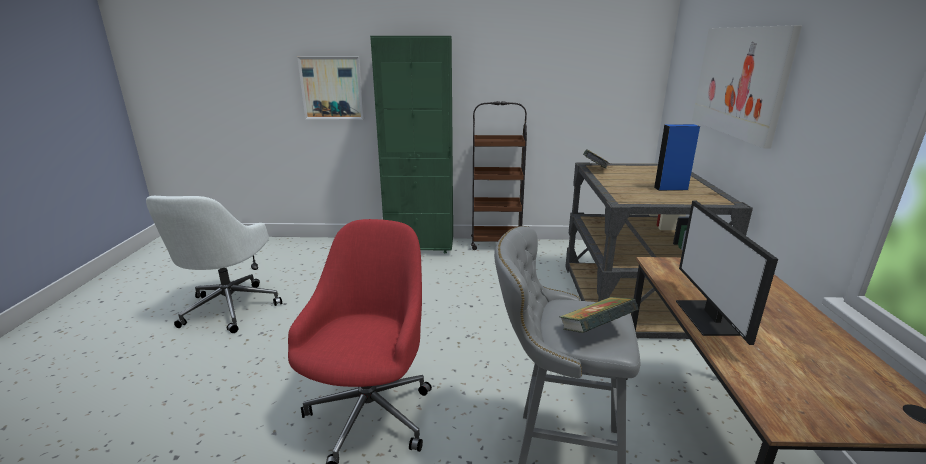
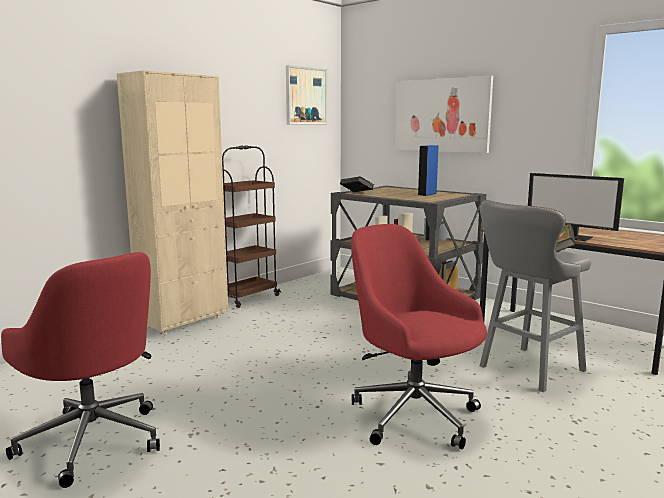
camera: 50 degrees left, 10 degrees down
white office chair [146,196,282,333] -> red office chair [1,252,160,488]
picture [297,57,364,119] -> picture moved to [286,65,327,124]
green cabinet [370,36,453,253] -> beige cabinet [117,70,228,335]

